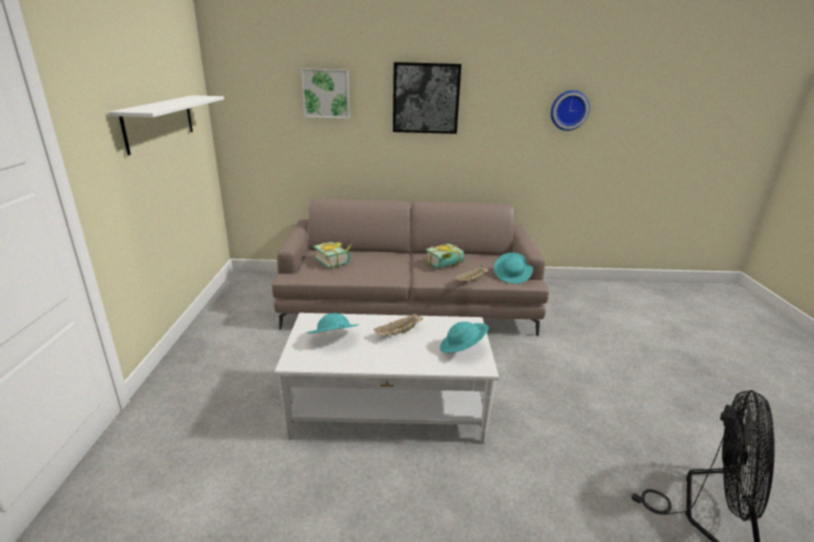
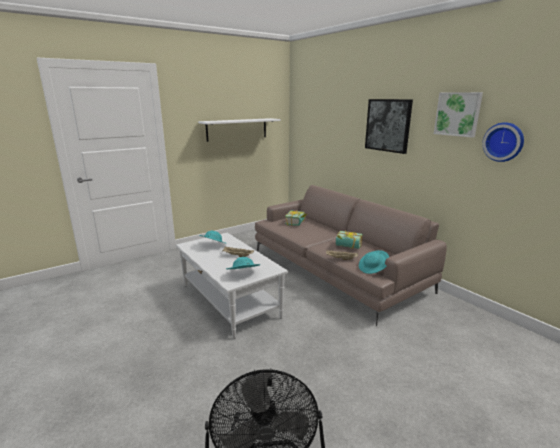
camera: 55 degrees right, 5 degrees down
picture [301,68,350,119] -> picture moved to [434,92,483,137]

